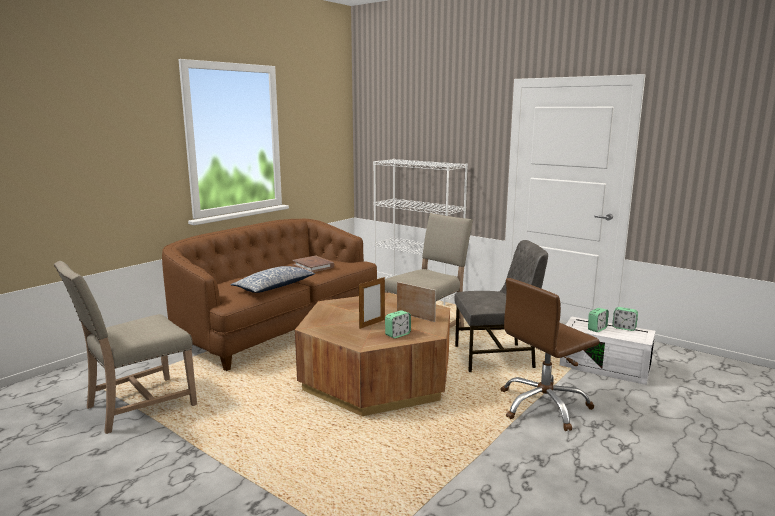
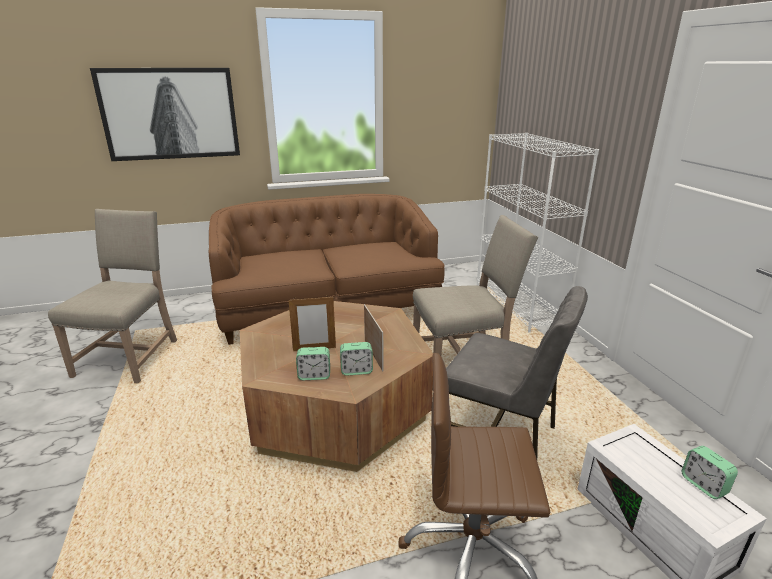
camera: 35 degrees right, 10 degrees up
beige chair [54,261,197,434] -> beige chair turned 105 degrees clockwise [48,209,177,383]
pillow [230,266,315,293] -> none
brown book [292,256,335,272] -> none
alarm clock [588,308,609,332] -> alarm clock moved to [340,342,373,376]
none -> picture [90,68,240,161]

